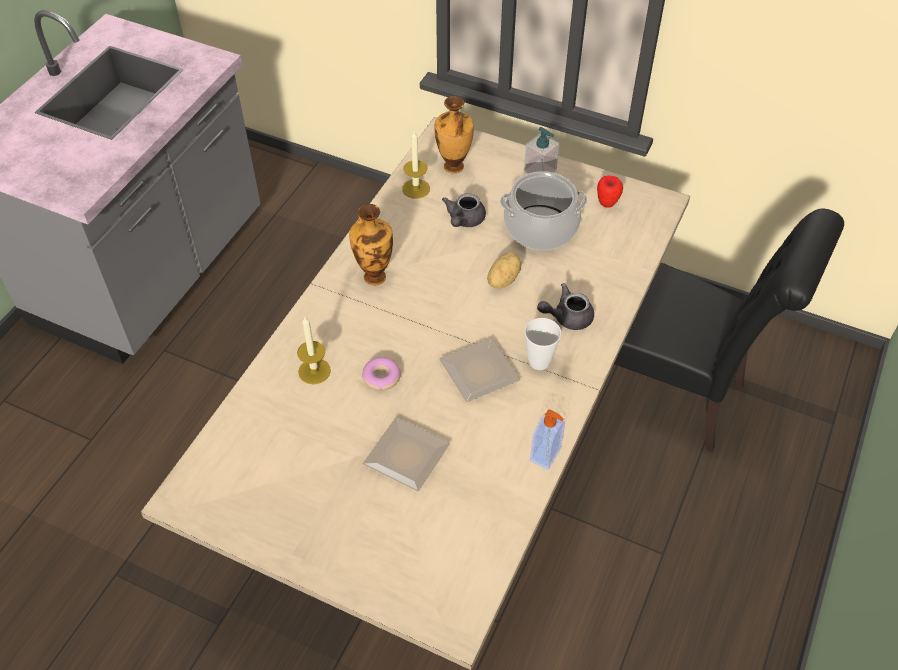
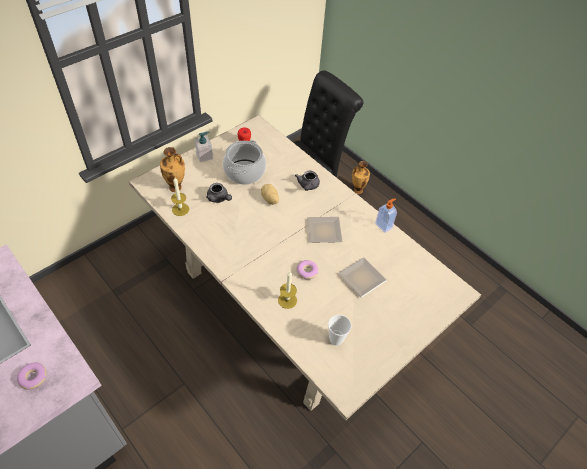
camera: 70 degrees left, 0 degrees up
vase [349,204,393,285] -> vase moved to [352,161,370,194]
cup [524,318,561,370] -> cup moved to [328,315,351,346]
none -> donut [17,363,47,390]

